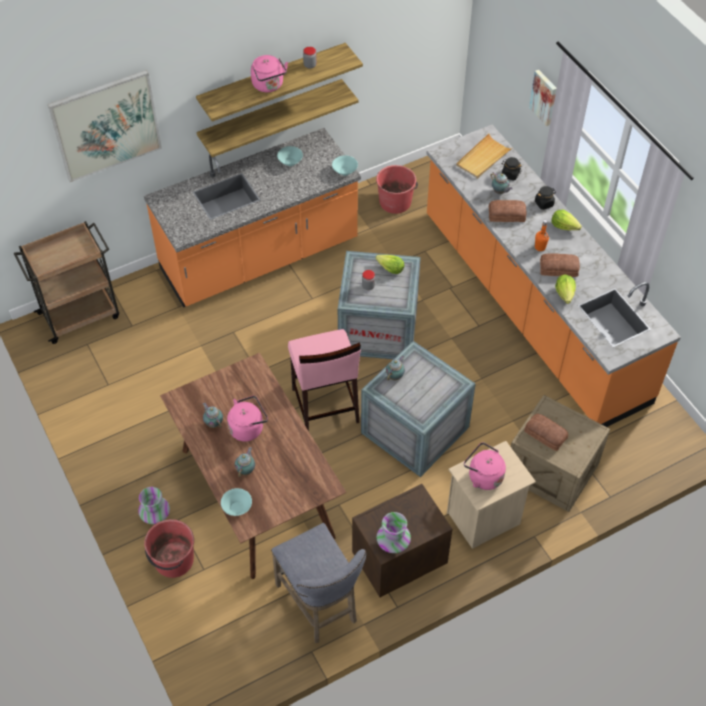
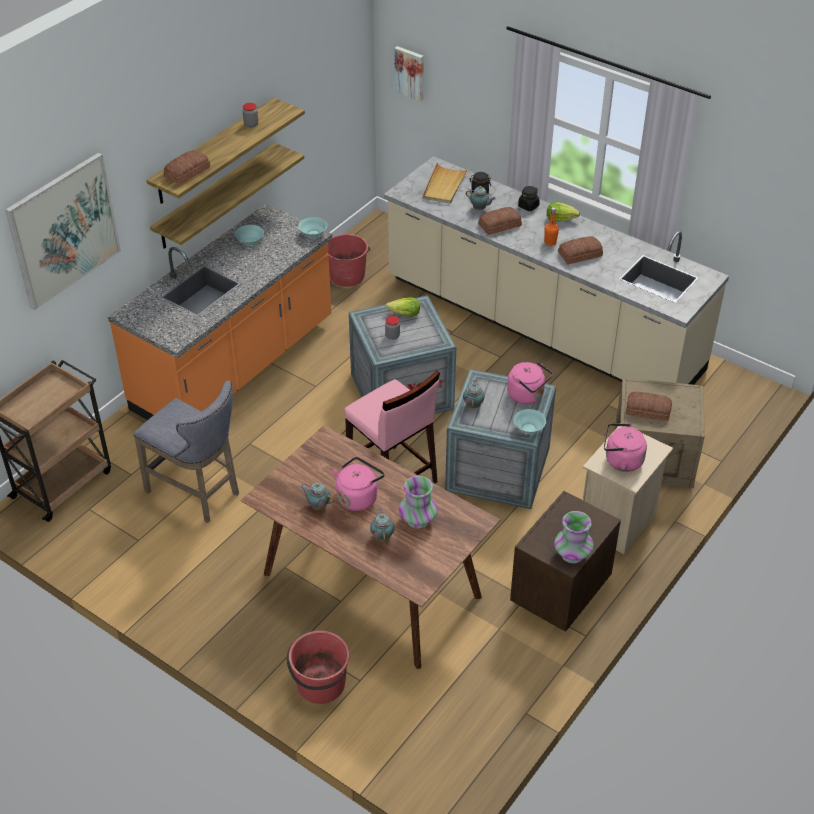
camera: 25 degrees left, 10 degrees down
vase [138,487,170,524] -> vase moved to [399,476,438,528]
turquoise bowl [221,488,252,516] -> turquoise bowl moved to [514,409,546,434]
pink kettle [251,55,288,92] -> pink kettle moved to [507,362,553,404]
grey stool [271,523,366,643] -> grey stool moved to [134,381,239,523]
orange counter [426,125,681,427] -> beige counter [384,156,729,385]
picture [529,70,557,126] -> picture moved to [394,46,424,102]
lettuce [555,275,576,304] -> none
none -> bread [164,150,210,185]

